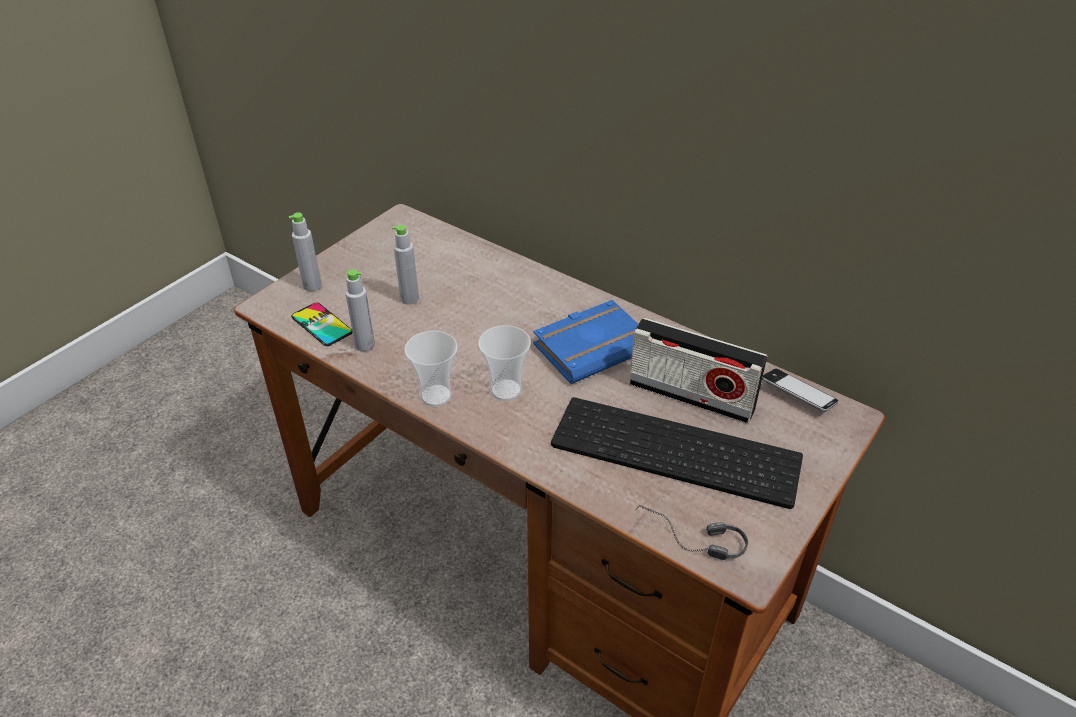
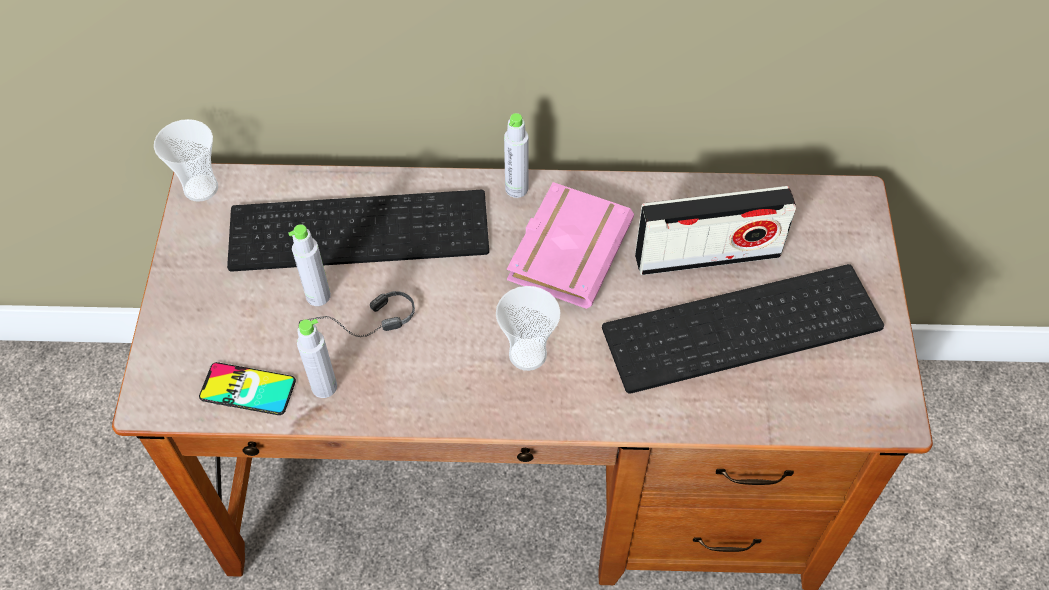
camera: 35 degrees left, 15 degrees up
grey bottle [289,213,322,291] -> grey bottle moved to [504,113,529,198]
cup [404,330,457,407] -> cup moved to [154,119,218,202]
blue book [533,300,638,384] -> pink book [507,182,634,309]
headphones [635,505,748,560] -> headphones moved to [298,291,415,337]
phone [762,369,839,412] -> none
none -> keyboard [227,190,489,272]

